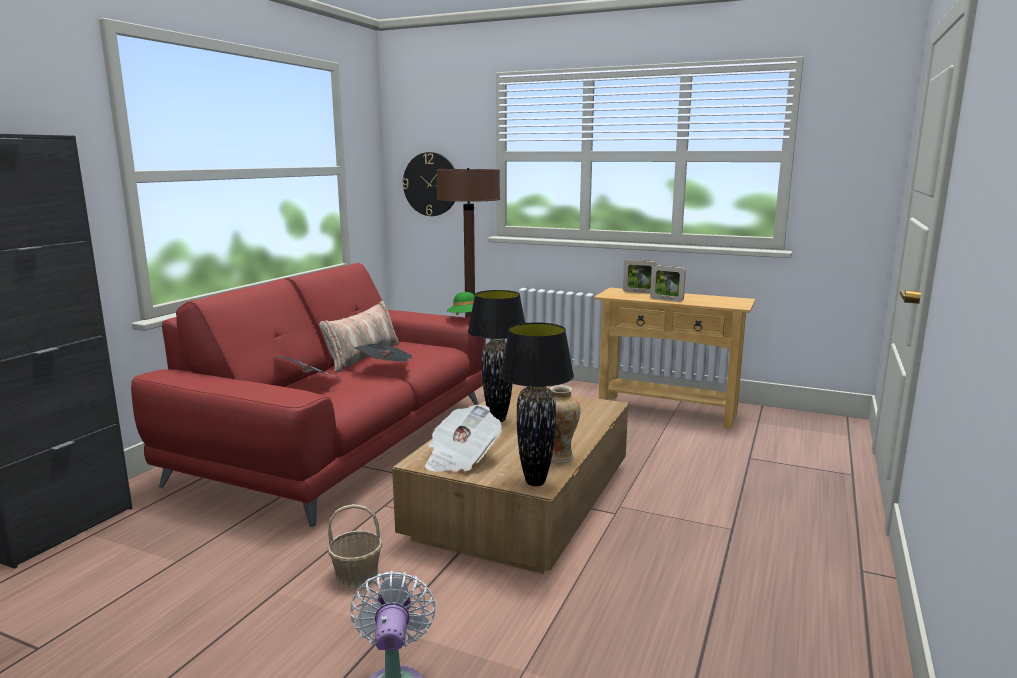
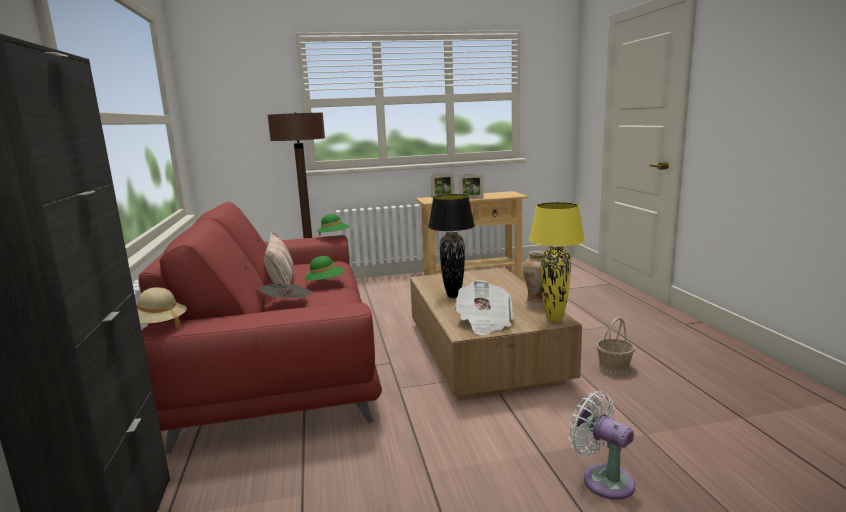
camera: 35 degrees left, 0 degrees up
basket [328,504,382,588] -> basket moved to [596,317,635,375]
newspaper [354,344,413,362] -> green hat [305,256,344,283]
wall clock [402,152,455,216] -> none
black table lamp [499,322,574,486] -> yellow table lamp [529,202,585,322]
none -> beige hat [137,287,187,329]

